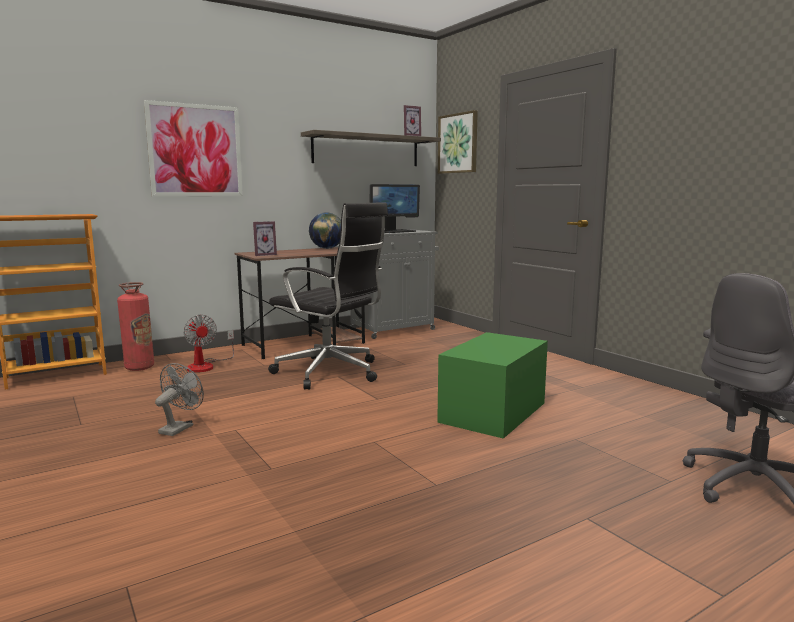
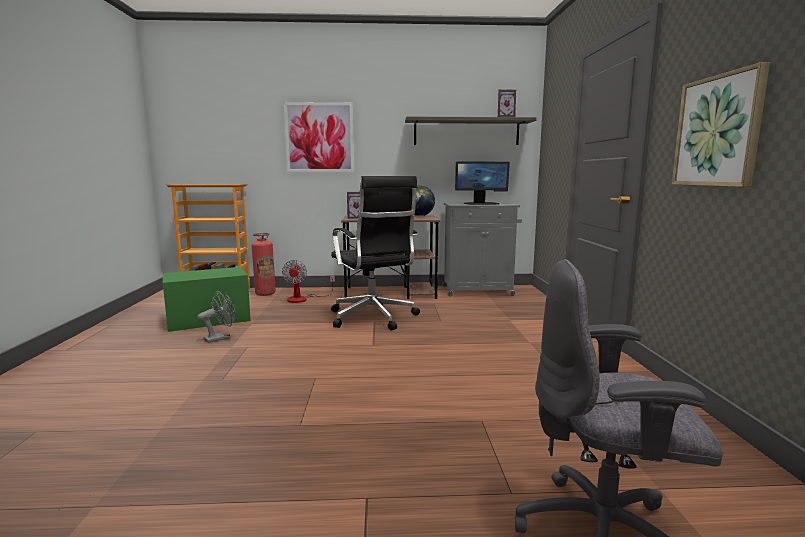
camera: 30 degrees right, 0 degrees up
green storage box [437,332,548,439] -> green storage box moved to [163,267,251,332]
picture [438,110,478,174] -> picture moved to [672,62,770,187]

